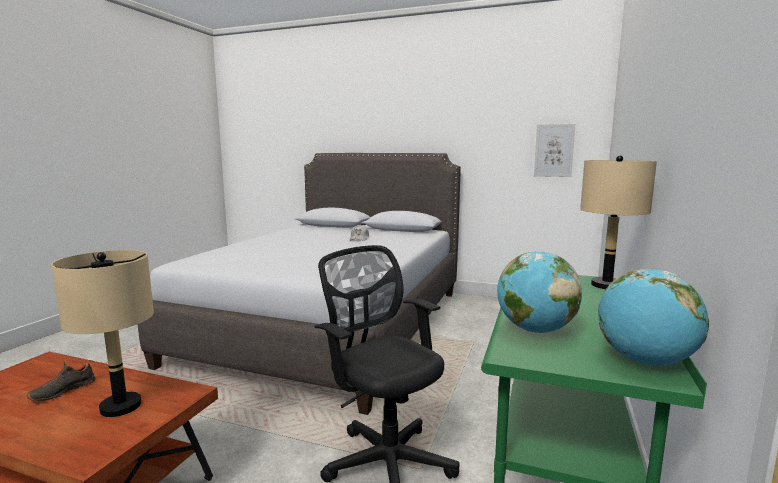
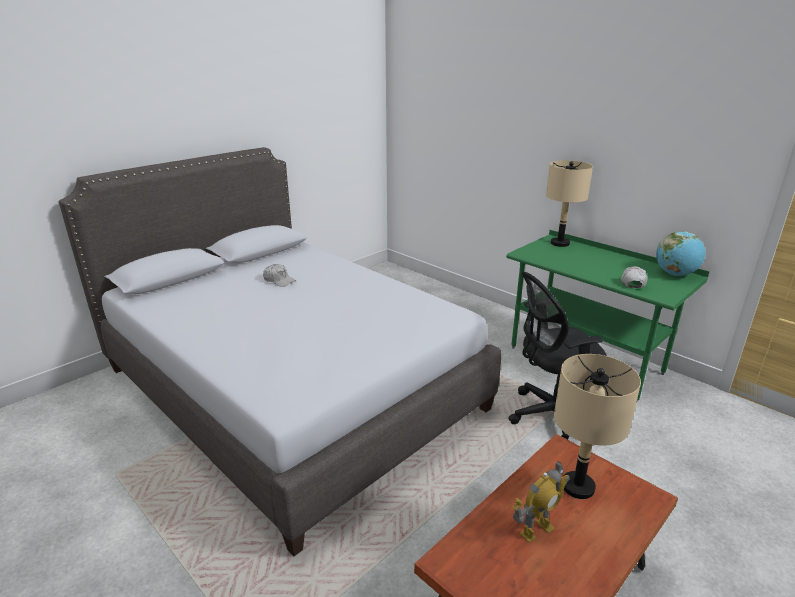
camera: 65 degrees left, 15 degrees up
black shoe [27,359,96,402] -> toy robot [512,461,570,543]
globe [497,251,582,333] -> white cap [621,266,648,288]
picture [534,124,575,177] -> none

